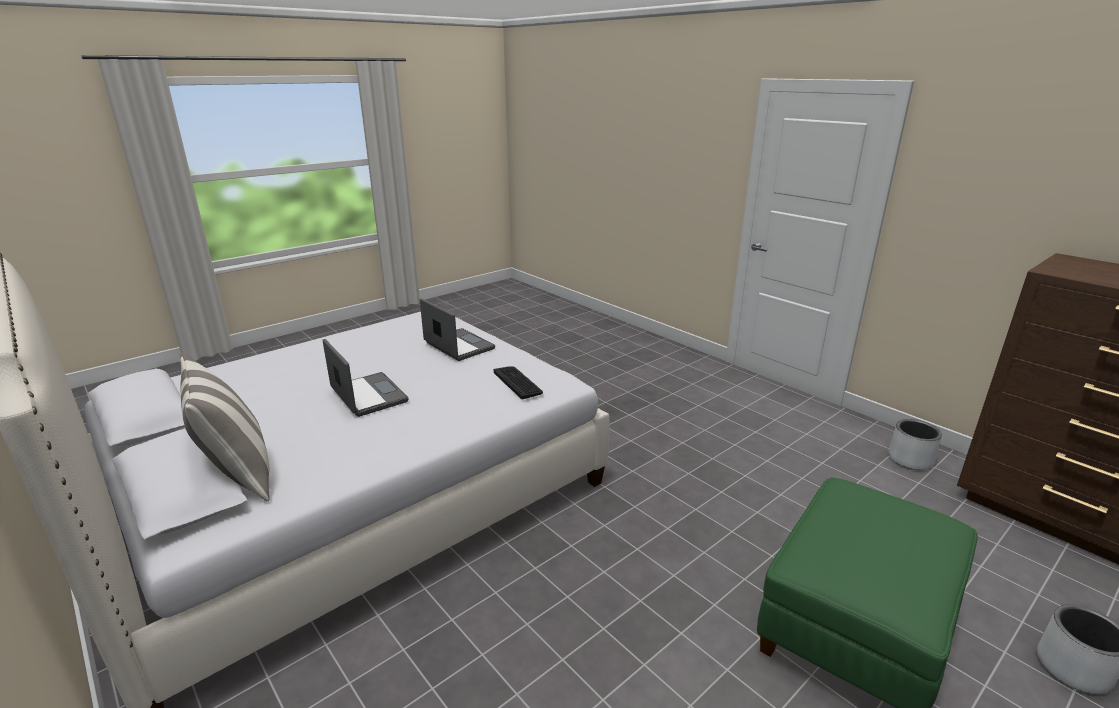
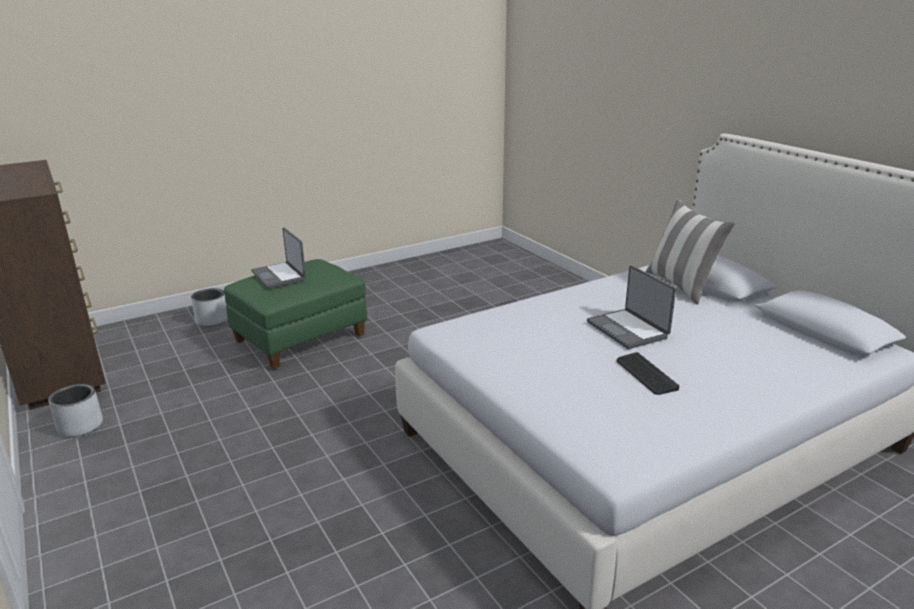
camera: 170 degrees left, 0 degrees up
laptop [420,298,495,361] -> laptop moved to [251,228,306,289]
keyboard [494,366,543,399] -> keyboard moved to [617,352,679,395]

